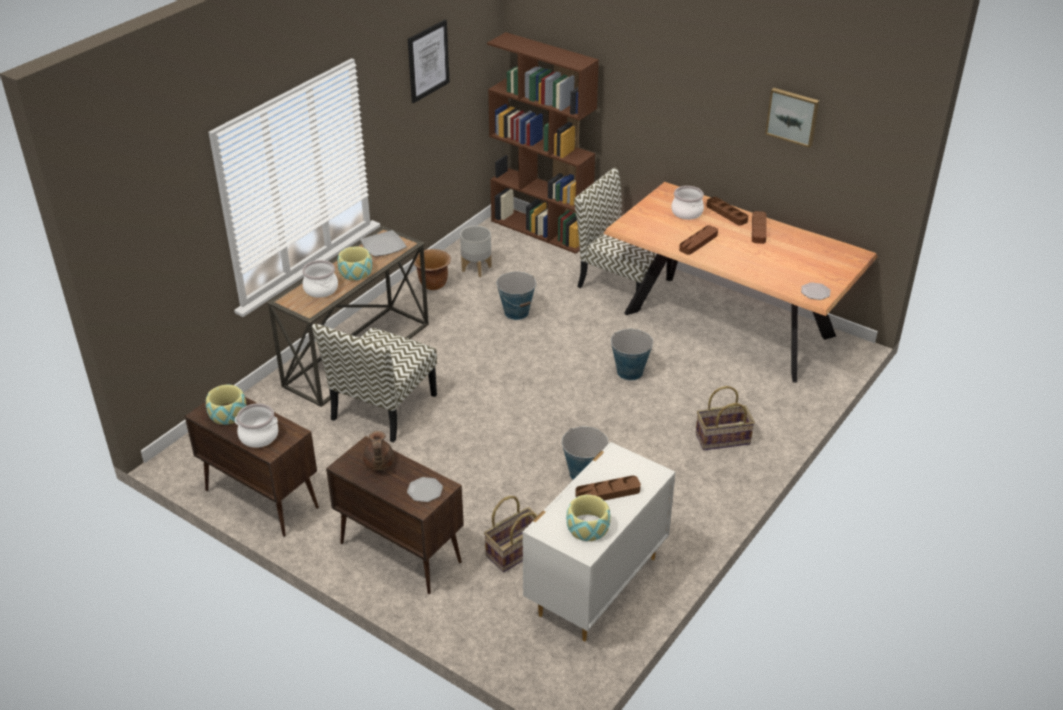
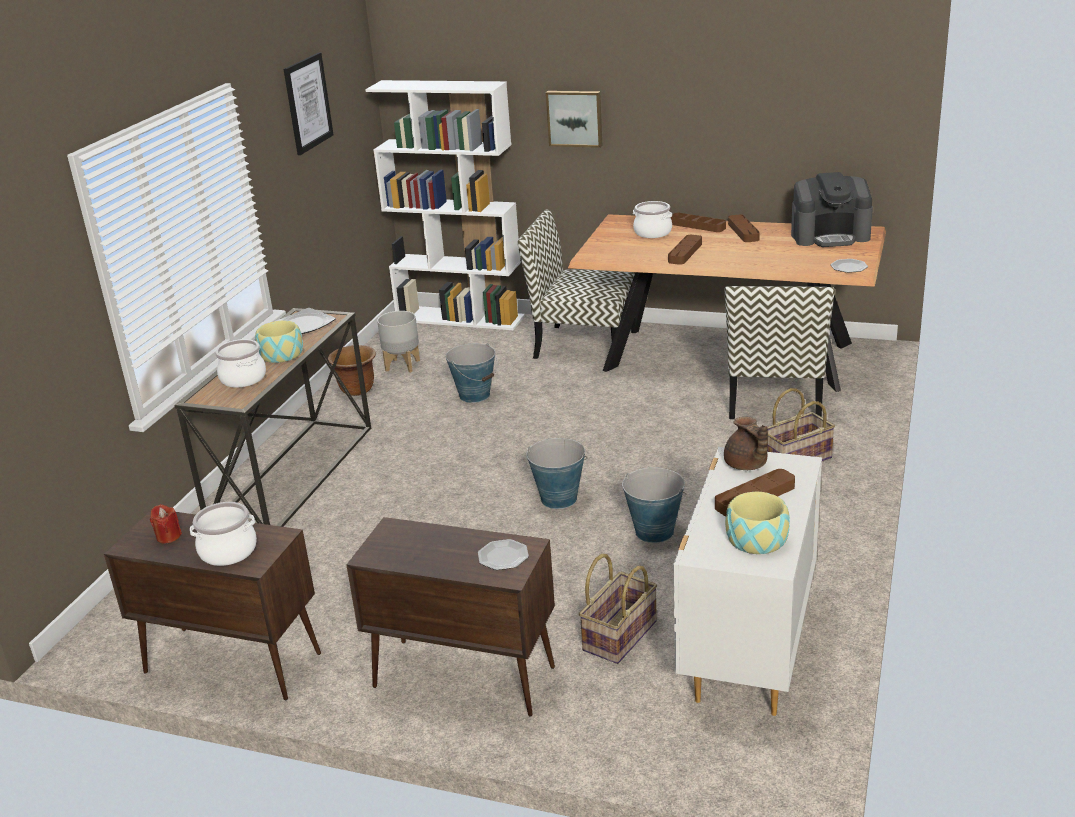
camera: 15 degrees left, 10 degrees down
bowl [206,385,247,425] -> red candle [150,504,182,543]
chair [312,324,437,443] -> chair moved to [724,286,835,419]
brown teapot [363,431,394,470] -> brown teapot moved to [724,417,768,470]
brown bookcase [487,32,599,254] -> white bookcase [365,80,525,330]
bucket [611,329,654,380] -> bucket moved to [527,438,587,509]
picture [765,88,819,148] -> picture moved to [546,91,602,148]
none -> coffee machine [791,172,873,247]

